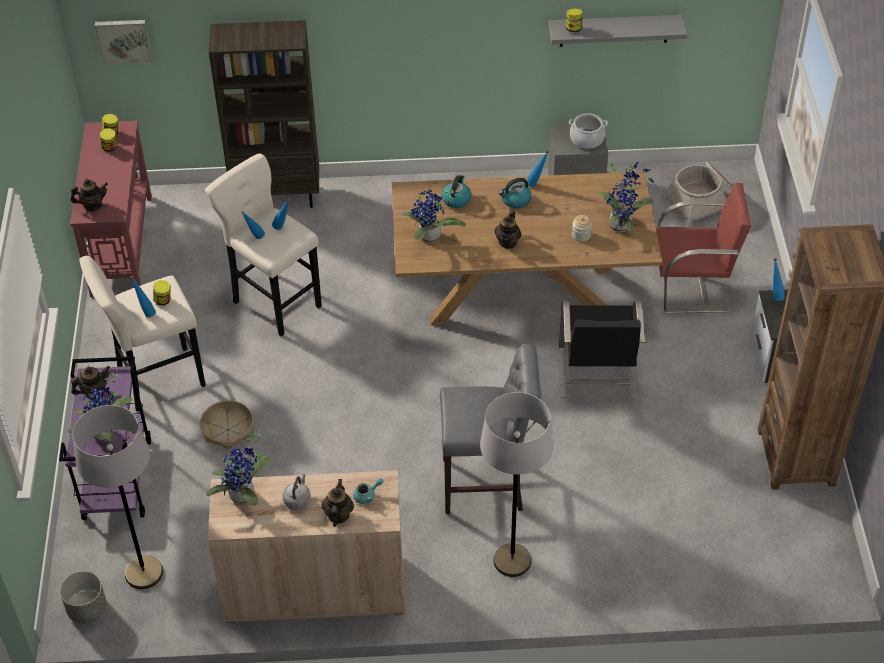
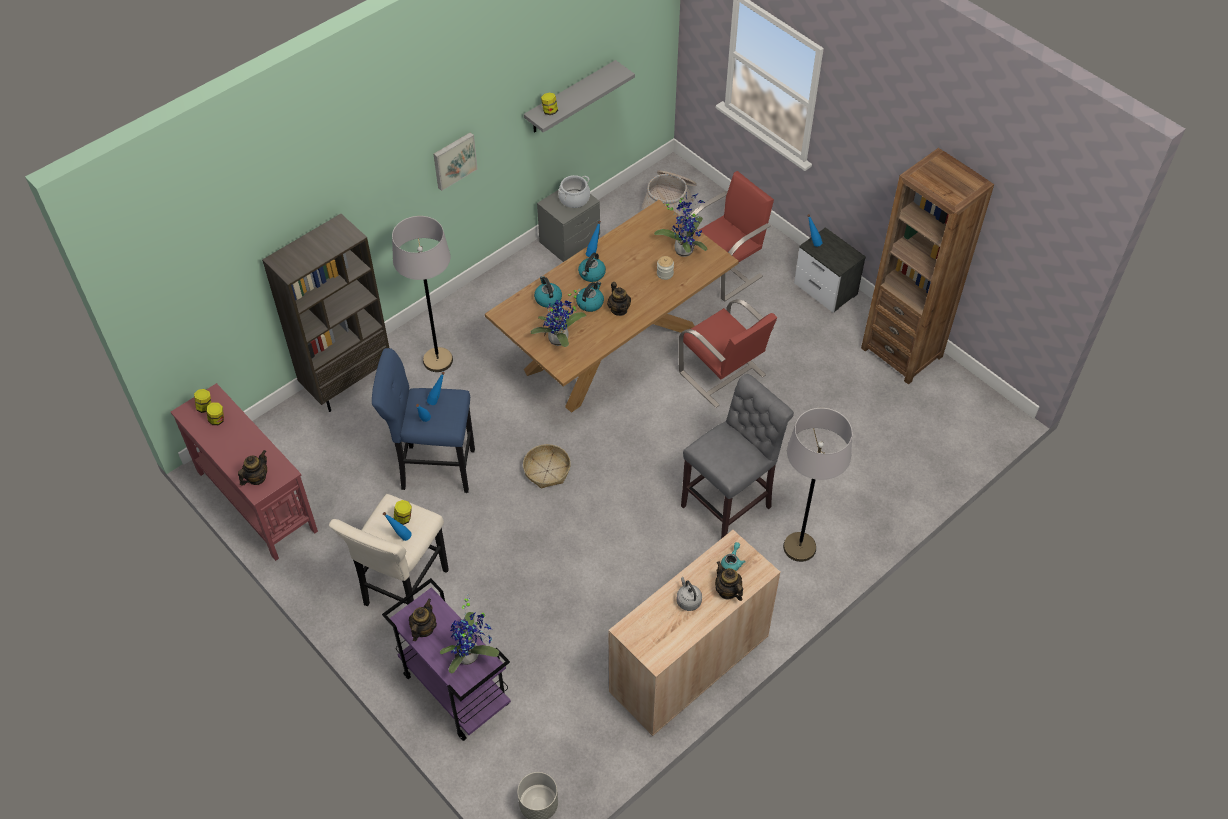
camera: 40 degrees left, 5 degrees up
grey floor lamp [72,405,163,589] -> grey floor lamp moved to [392,216,453,372]
picture [95,20,152,65] -> picture moved to [433,132,478,191]
basket [200,400,253,449] -> basket moved to [523,444,571,489]
beige stool [205,153,322,337] -> blue stool [372,348,475,493]
potted plant [206,429,272,506] -> none
black chair [559,299,645,398] -> red chair [679,299,777,408]
none -> kettle [576,281,604,312]

